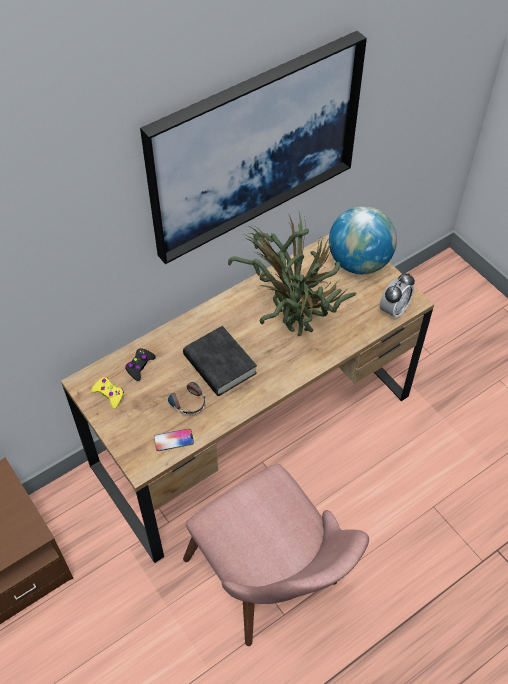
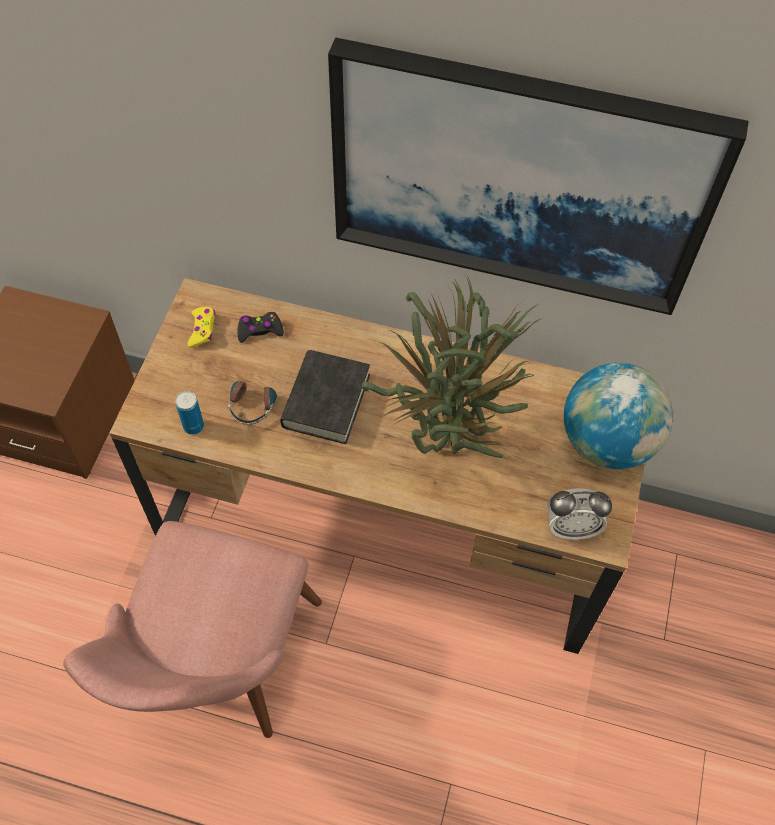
camera: 50 degrees right, 5 degrees up
phone [154,429,194,451] -> can [175,391,204,435]

